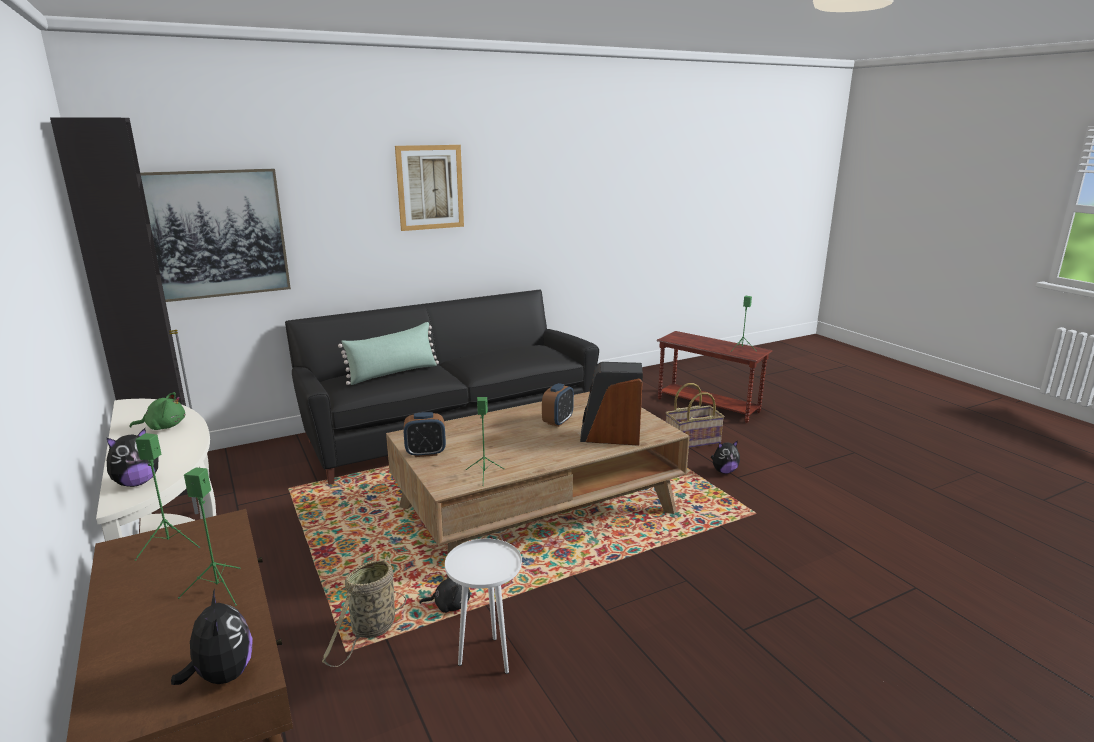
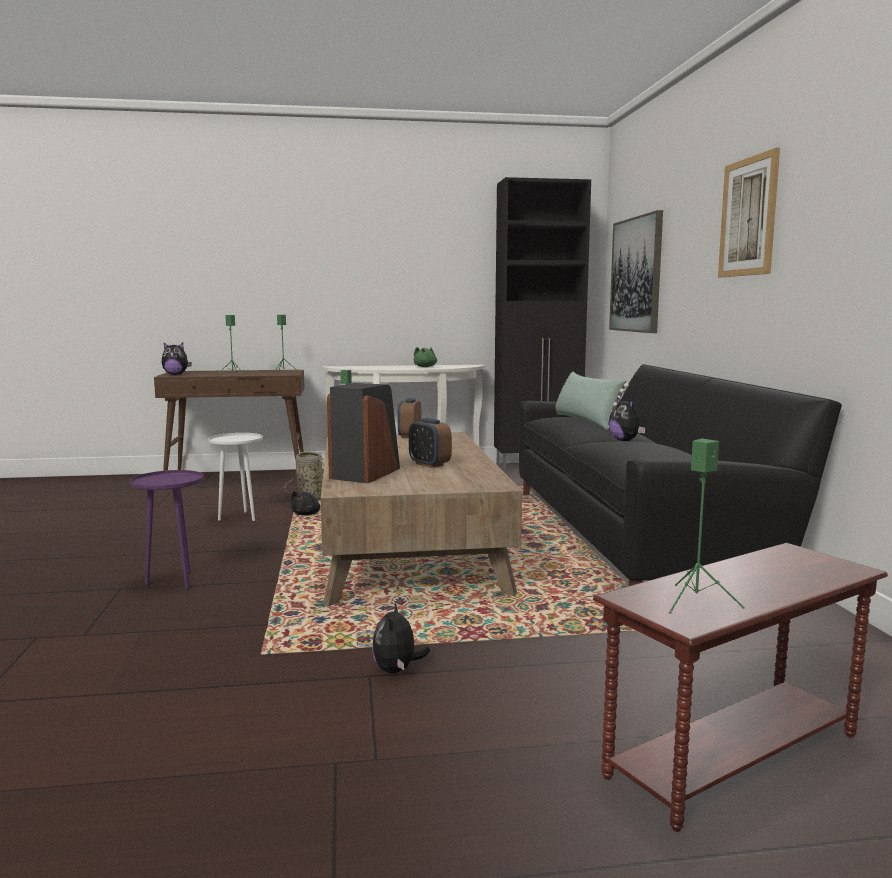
camera: 110 degrees right, 10 degrees down
plush toy [107,428,158,487] -> plush toy moved to [609,397,645,441]
basket [666,383,725,448] -> none
none -> purple side table [130,470,203,589]

